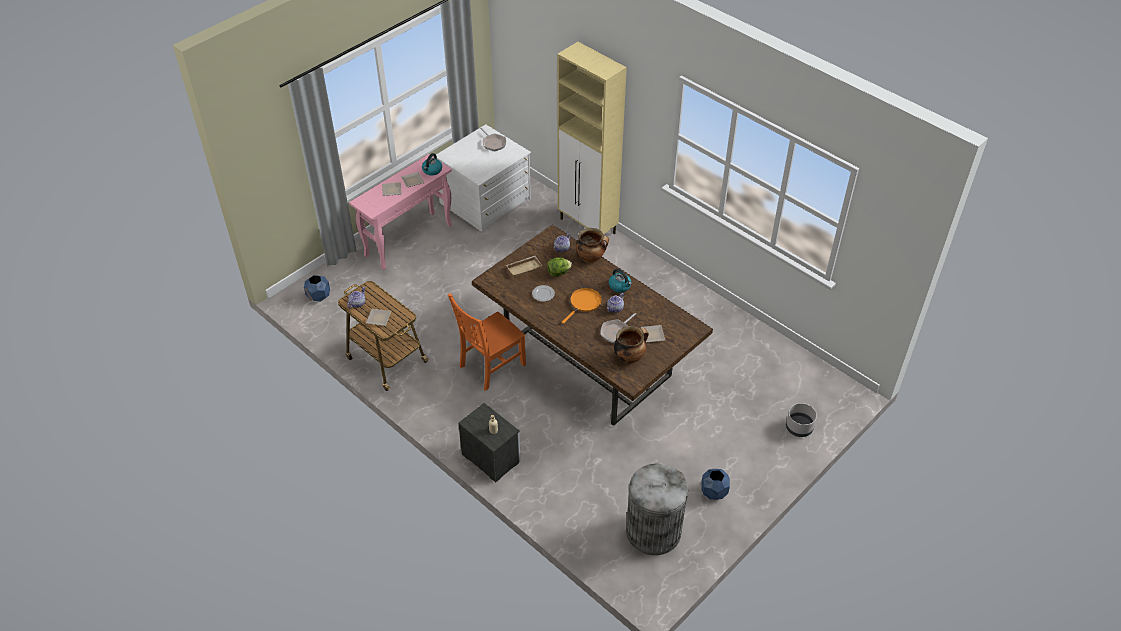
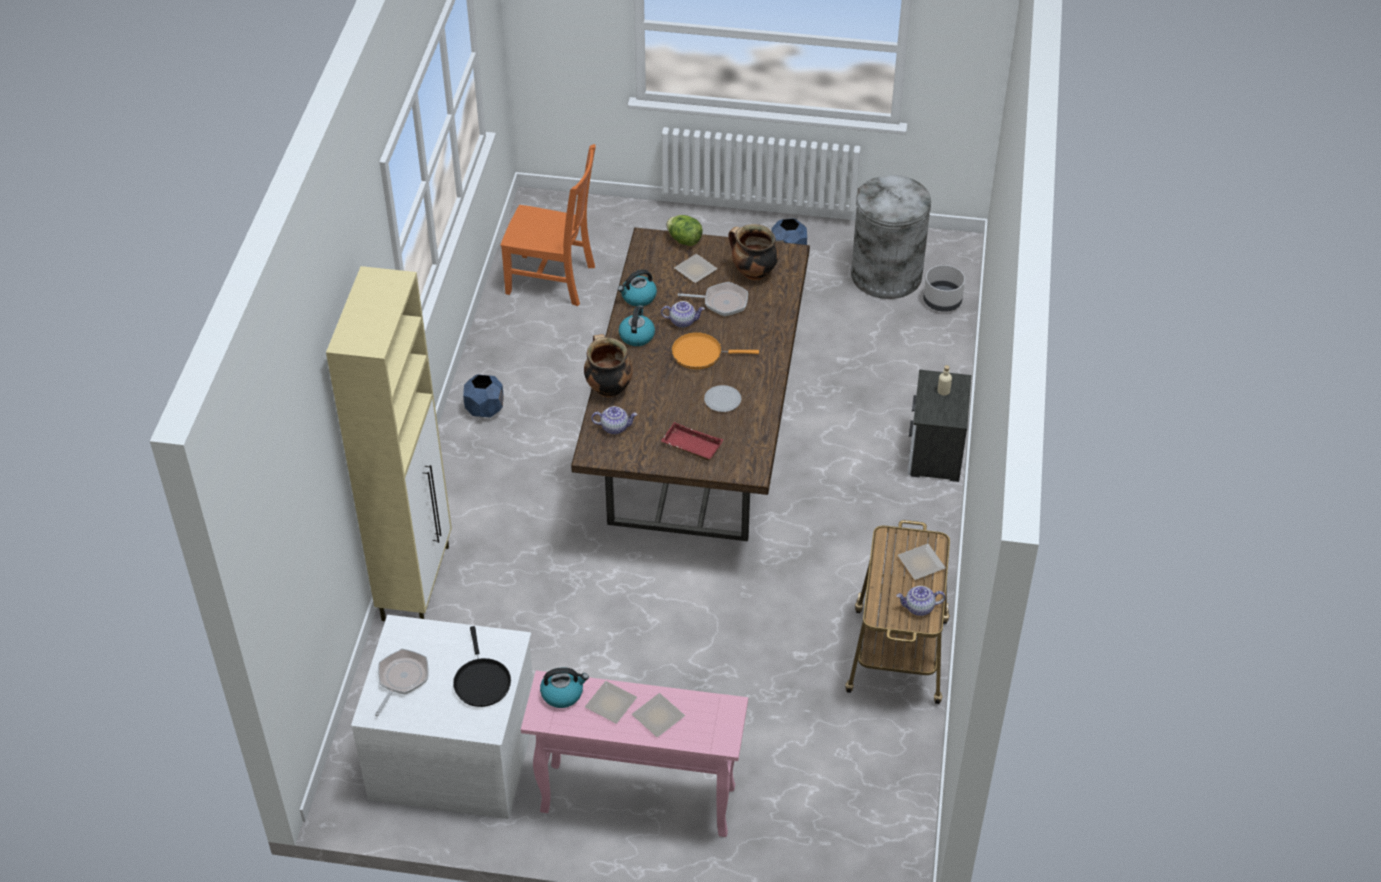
camera: 125 degrees left, 0 degrees up
blue planter [304,275,330,302] -> blue planter moved to [463,374,504,418]
orange chair [448,294,526,391] -> orange chair moved to [501,144,596,306]
beige tray [506,256,542,277] -> red tray [661,422,723,461]
lettuce [547,257,572,277] -> lettuce moved to [666,215,703,246]
grey planter [786,403,817,437] -> grey planter moved to [923,265,965,312]
none -> black frying pan [453,626,511,707]
none -> kettle [618,270,657,306]

